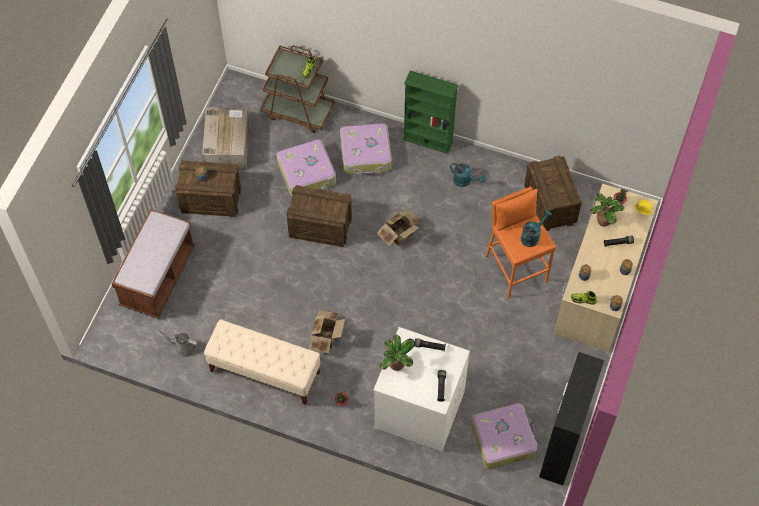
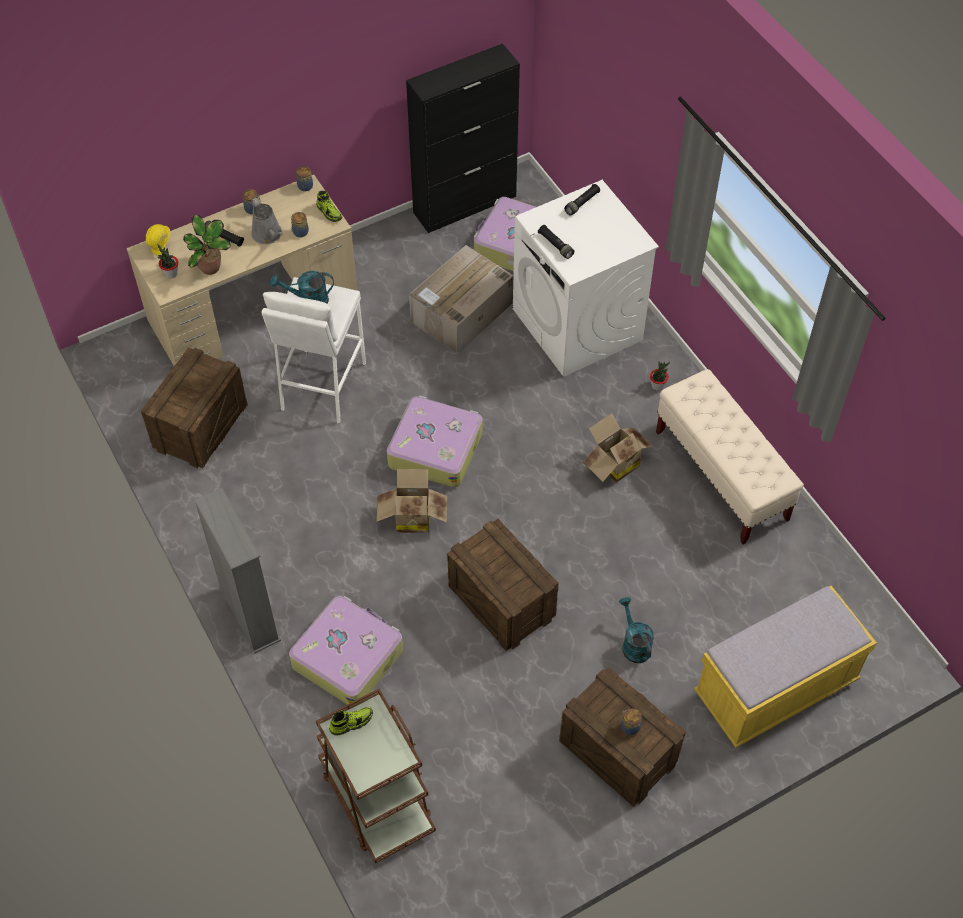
camera: 140 degrees left, 5 degrees down
brown bench [111,209,195,318] -> yellow bench [694,586,877,748]
grey watering can [154,327,199,358] -> grey watering can moved to [251,198,283,244]
cardboard box [202,107,249,171] -> cardboard box moved to [409,245,513,354]
suitcase [277,139,336,197] -> suitcase moved to [387,396,483,487]
potted plant [380,335,415,371] -> none
green bookcase [403,70,458,154] -> grey bookcase [194,488,281,653]
turquoise watering can [450,163,485,187] -> turquoise watering can moved to [619,597,654,663]
orange stool [486,187,556,299] -> white stool [261,277,366,424]

